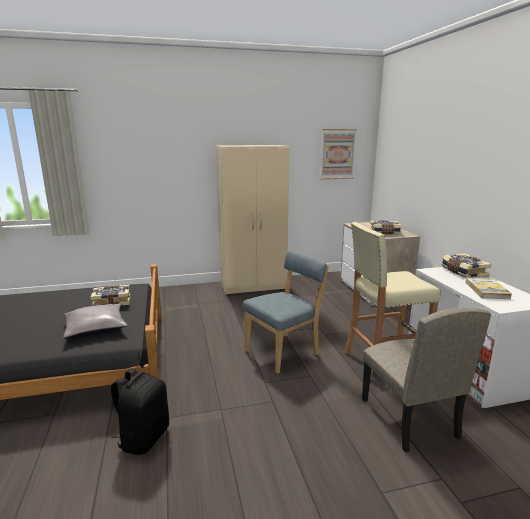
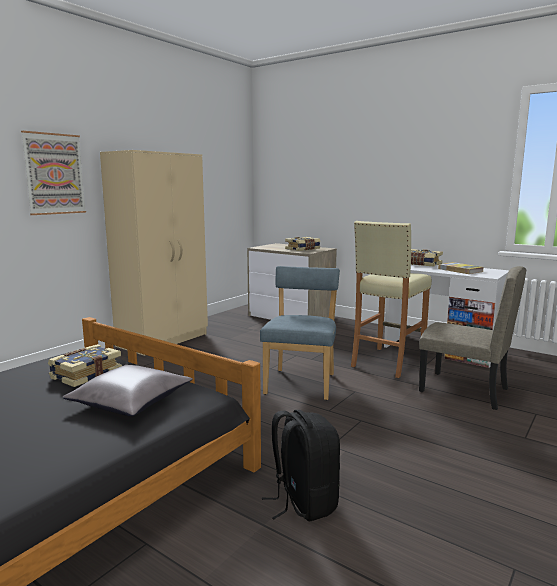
camera: 40 degrees left, 5 degrees down
picture [320,129,357,179] -> picture moved to [21,131,86,215]

